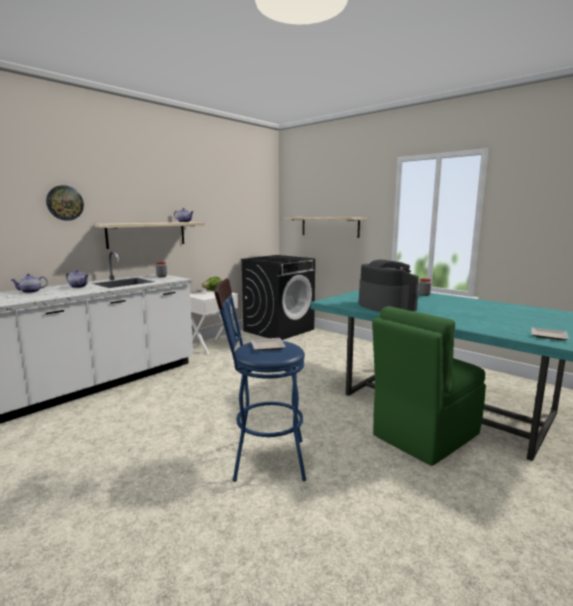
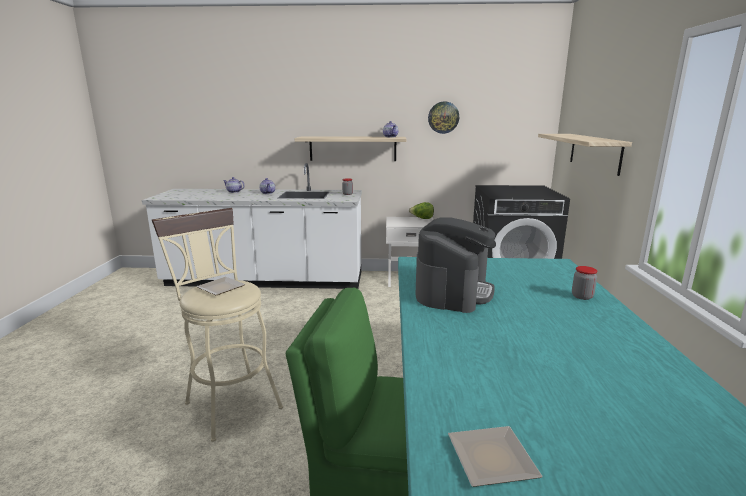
camera: 50 degrees right, 5 degrees up
wall clock [46,185,84,221] -> wall clock moved to [428,102,459,134]
blue stool [214,278,306,482] -> beige stool [152,208,283,442]

